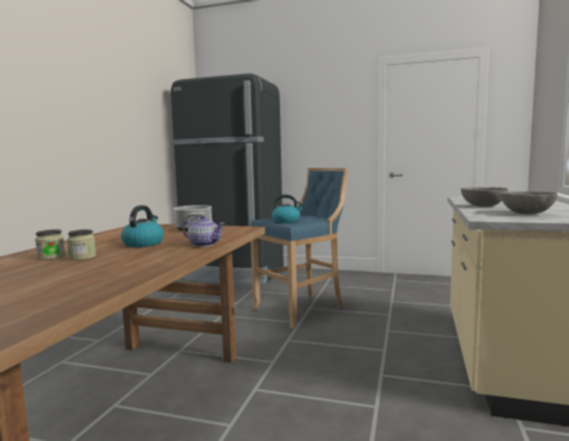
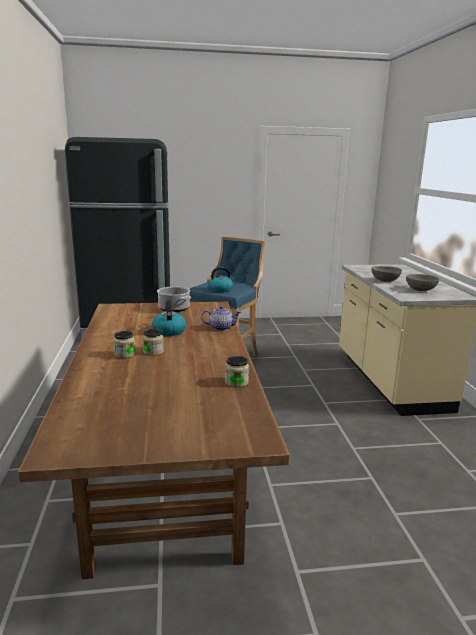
camera: 25 degrees left, 10 degrees up
none -> jar [225,356,249,387]

